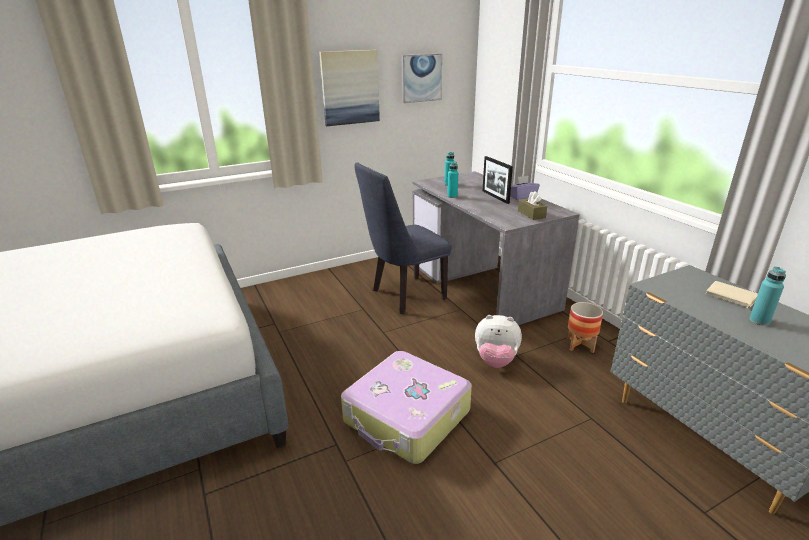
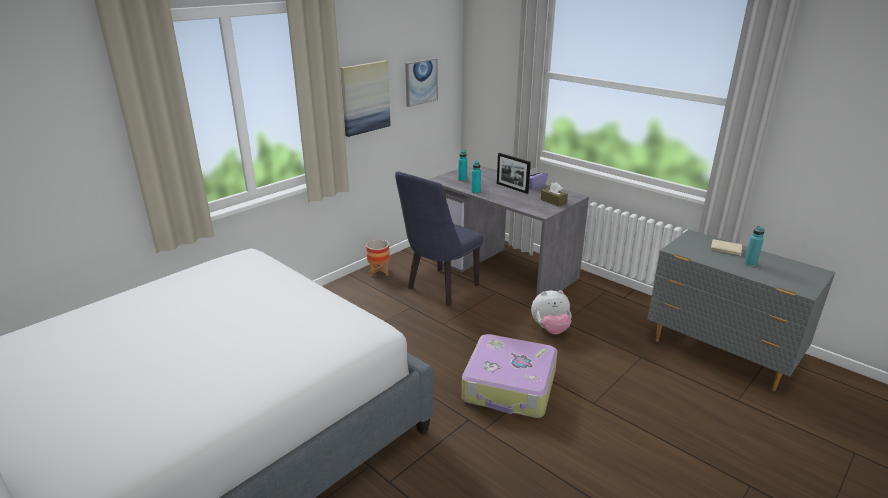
camera: 20 degrees left, 0 degrees up
planter [568,302,603,353] -> planter moved to [366,239,390,277]

